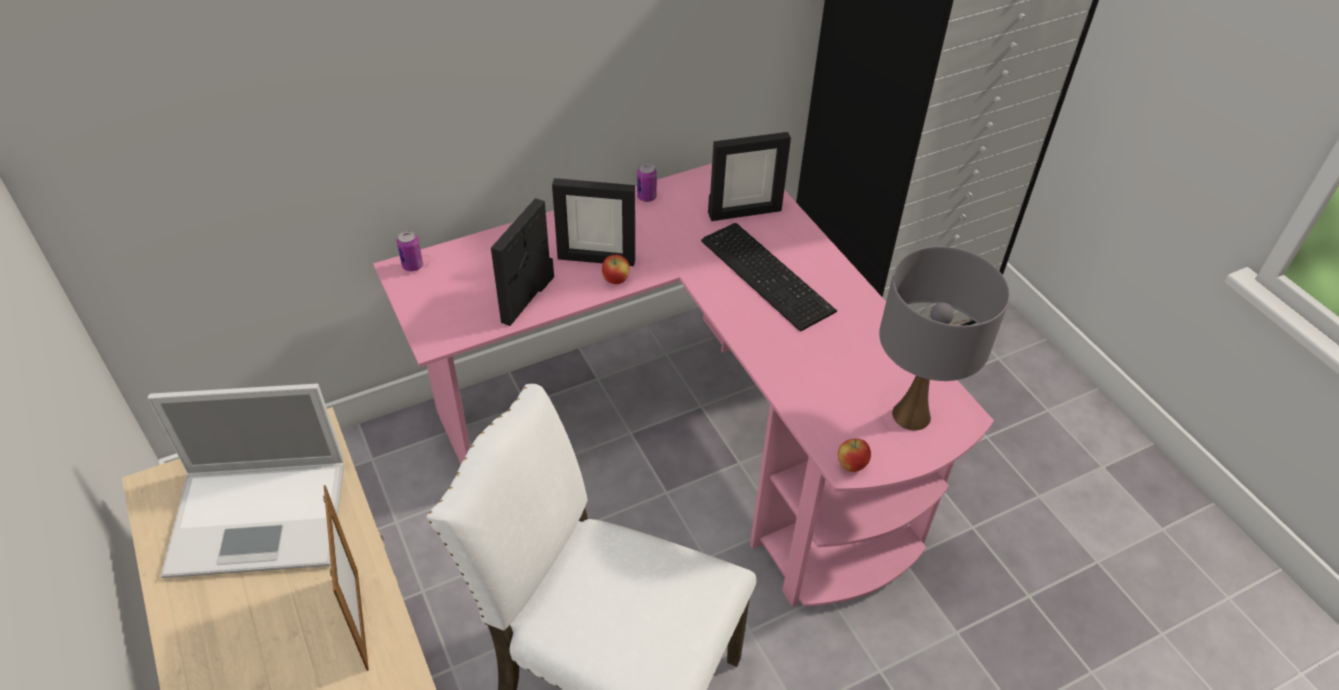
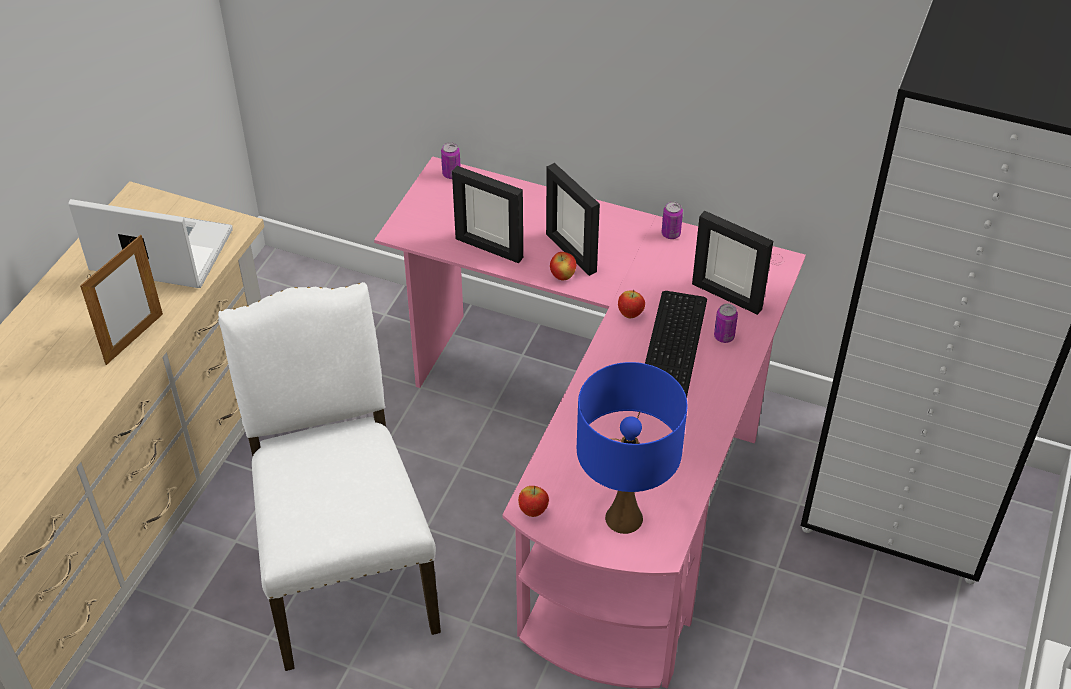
camera: 50 degrees right, 0 degrees up
laptop [147,384,344,578] -> laptop turned 150 degrees clockwise [68,199,233,288]
picture frame [491,198,554,326] -> picture frame turned 135 degrees counterclockwise [452,166,523,263]
grey table lamp [879,247,1010,431] -> blue table lamp [577,362,687,534]
none -> apple [618,289,645,318]
none -> can [714,304,738,343]

